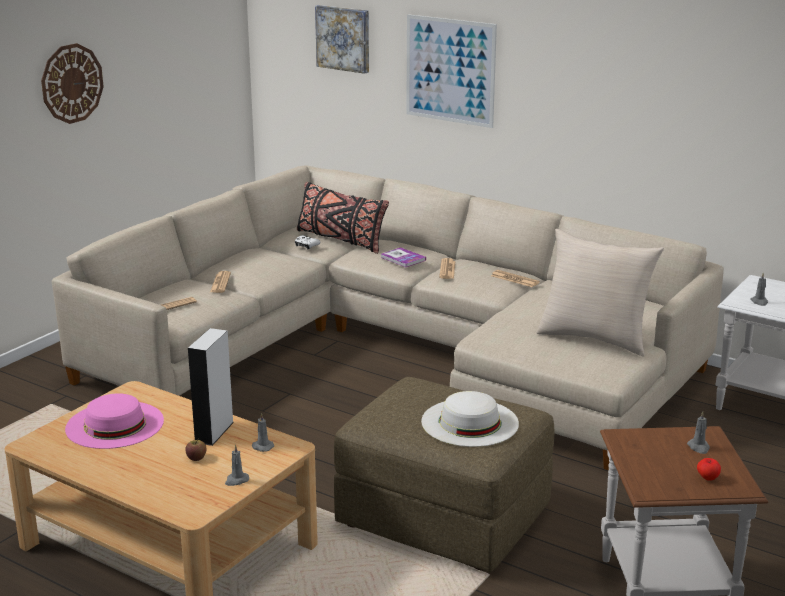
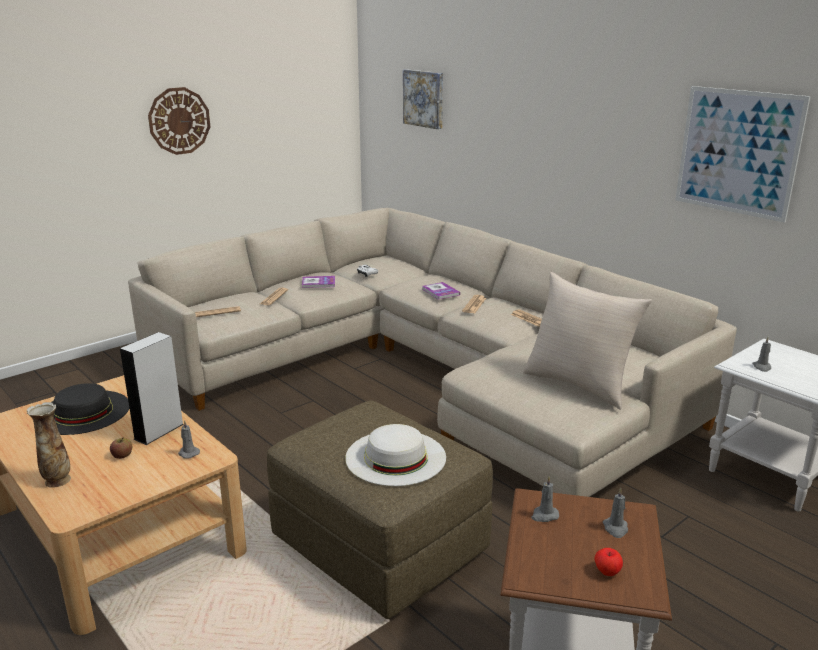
camera: 15 degrees right, 0 degrees up
pink hat [65,393,164,449] -> black hat [51,383,130,435]
grey candle [225,445,249,486] -> grey candle moved to [531,476,559,522]
black pillow [297,182,389,254] -> none
picture [406,14,497,128] -> picture moved to [675,86,811,223]
none -> vase [27,402,71,488]
none -> book [302,276,335,288]

